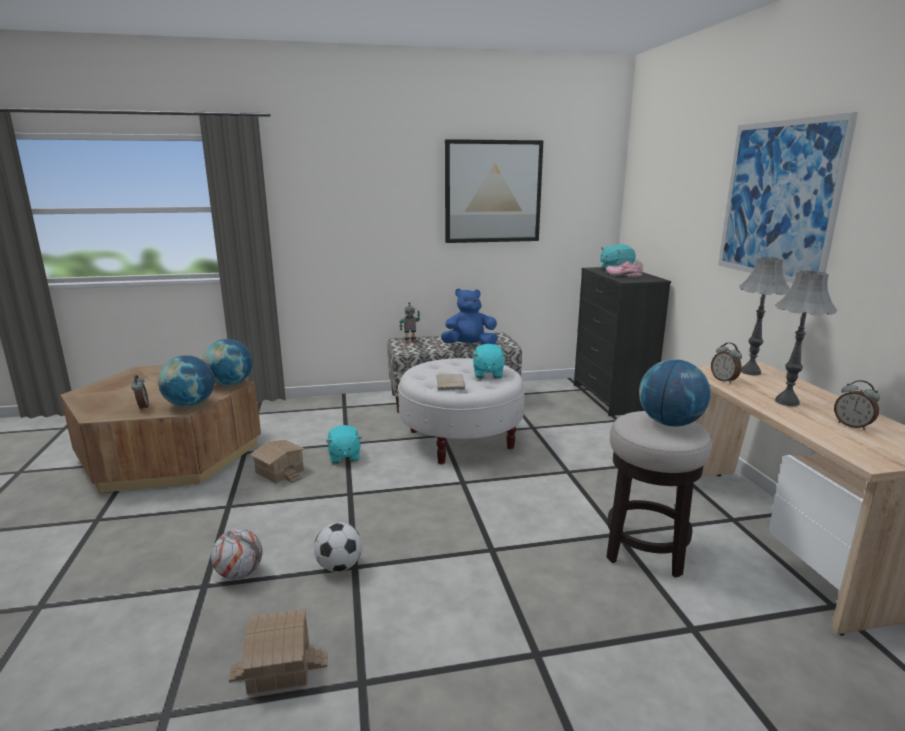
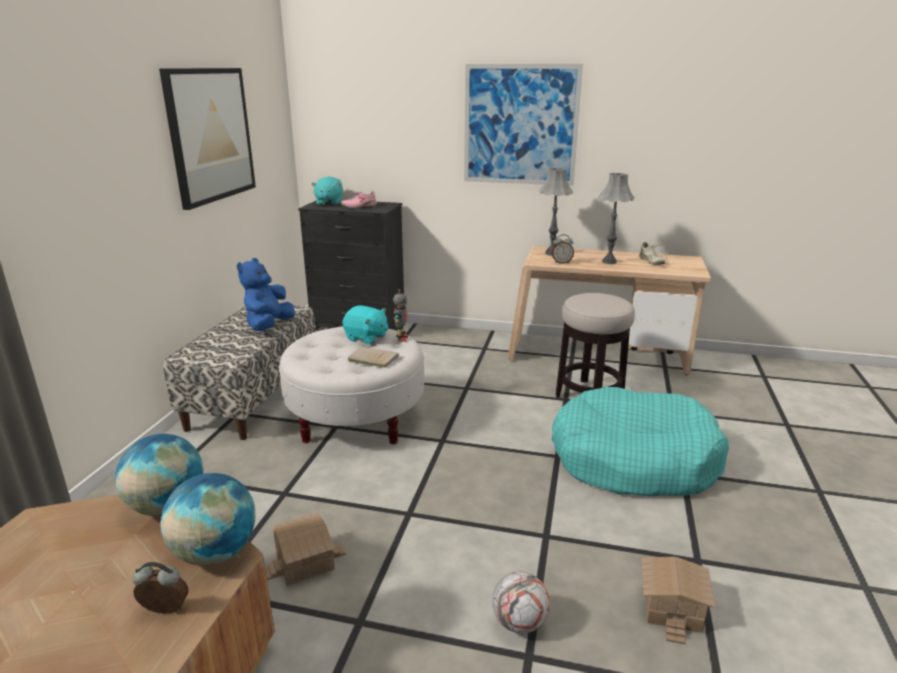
camera: 65 degrees left, 5 degrees up
football [314,522,362,572] -> none
turquoise plush toy [326,425,362,464] -> none
toy robot [400,302,420,343] -> toy robot moved to [393,289,408,342]
globe [639,359,711,426] -> none
alarm clock [834,380,880,430] -> beige shoe [637,242,667,265]
none -> turquoise dog bed [551,387,729,497]

